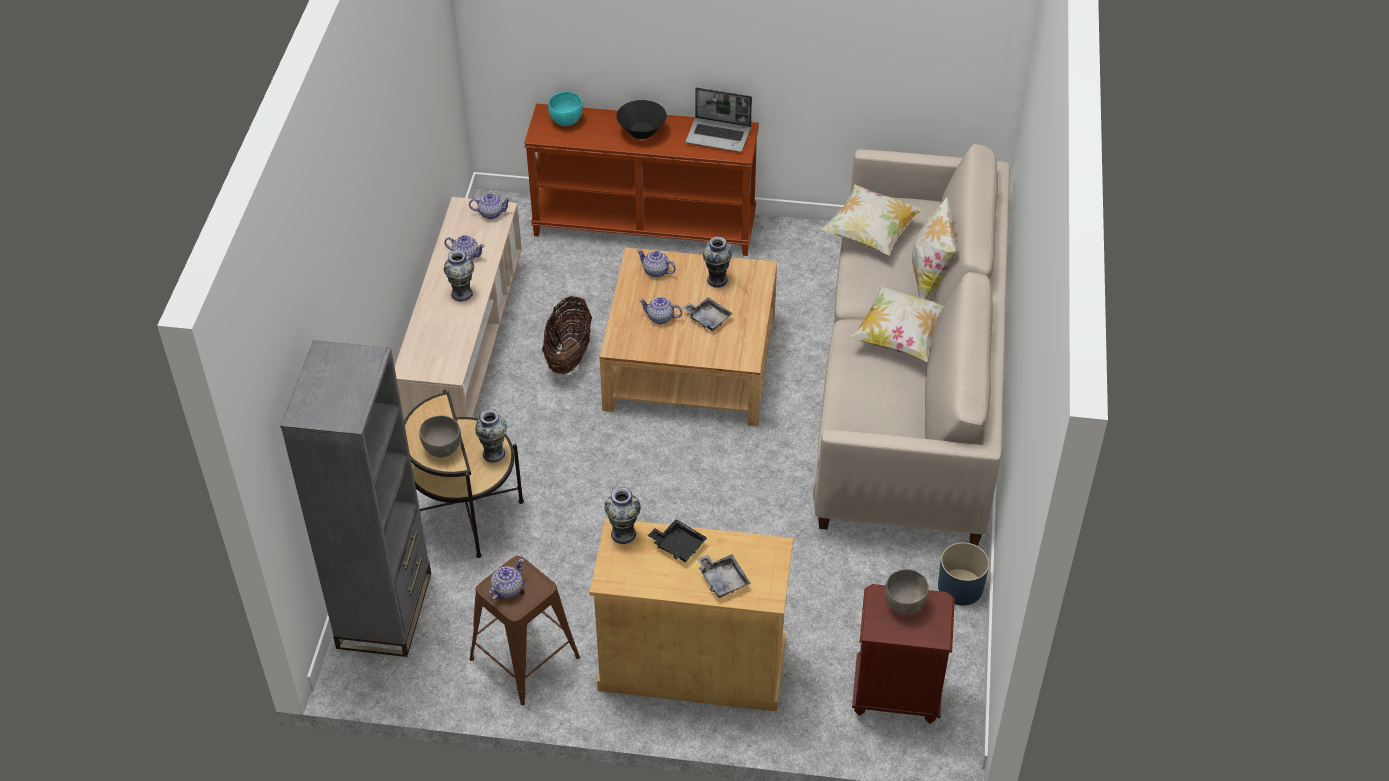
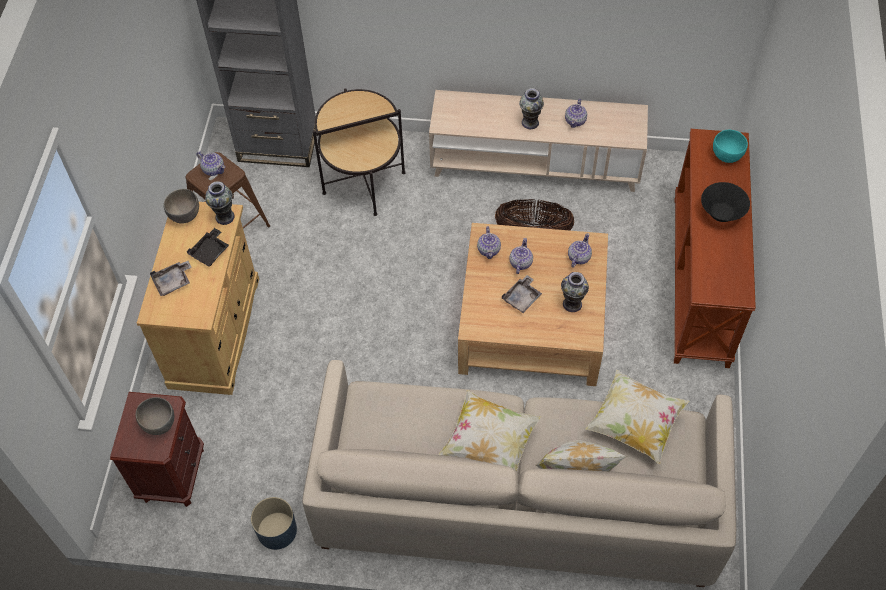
camera: 90 degrees right, 10 degrees up
grey bowl [419,416,461,458] -> grey bowl moved to [163,189,199,224]
teapot [469,193,511,219] -> teapot moved to [477,226,501,259]
vase [475,409,507,462] -> none
laptop [686,87,752,152] -> none

